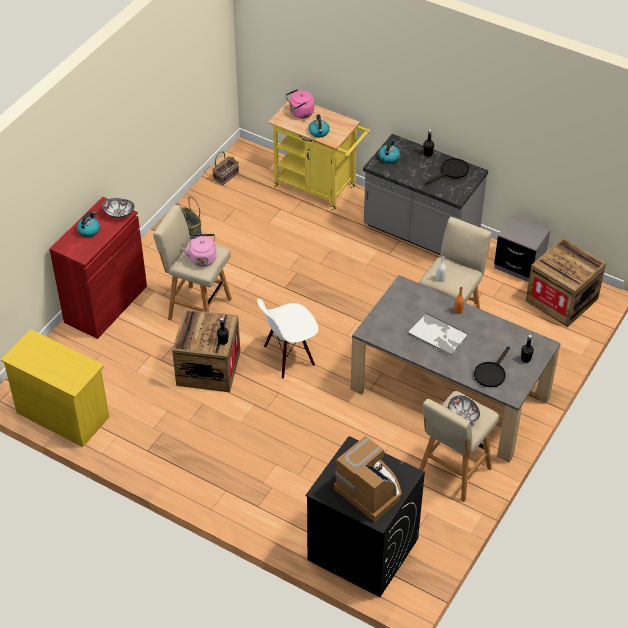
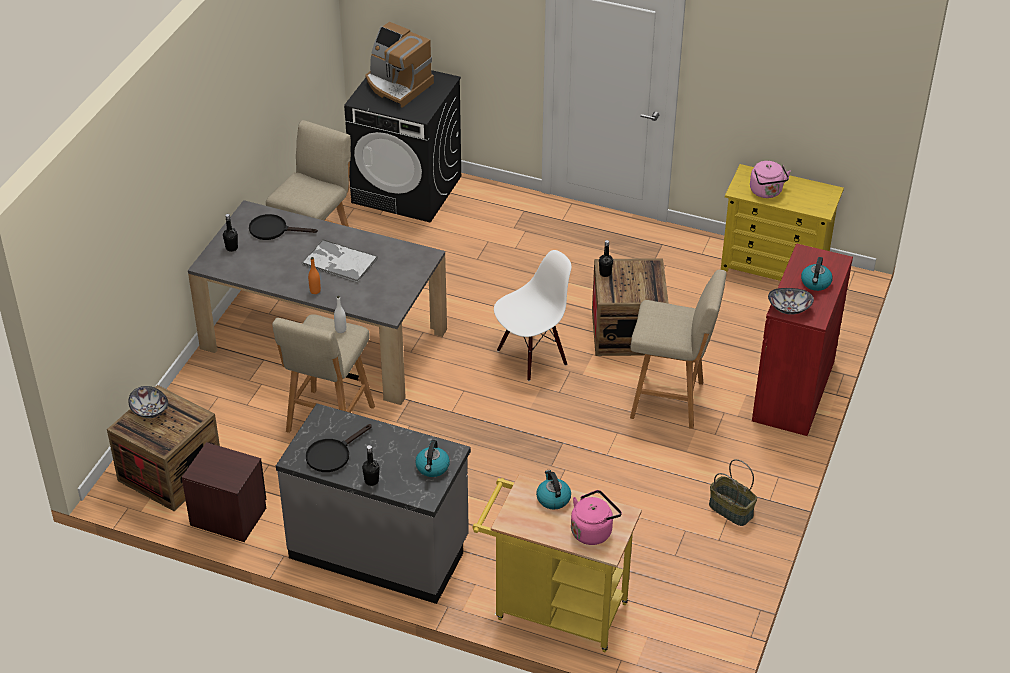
camera: 170 degrees right, 5 degrees down
pink kettle [183,234,217,267] -> pink kettle moved to [750,161,791,198]
basket [212,151,239,185] -> none
bowl [448,395,480,423] -> bowl moved to [128,386,168,418]
black frying pan [474,346,510,387] -> black frying pan turned 105 degrees counterclockwise [249,214,318,240]
grey nightstand [494,215,551,282] -> brown nightstand [182,442,266,542]

